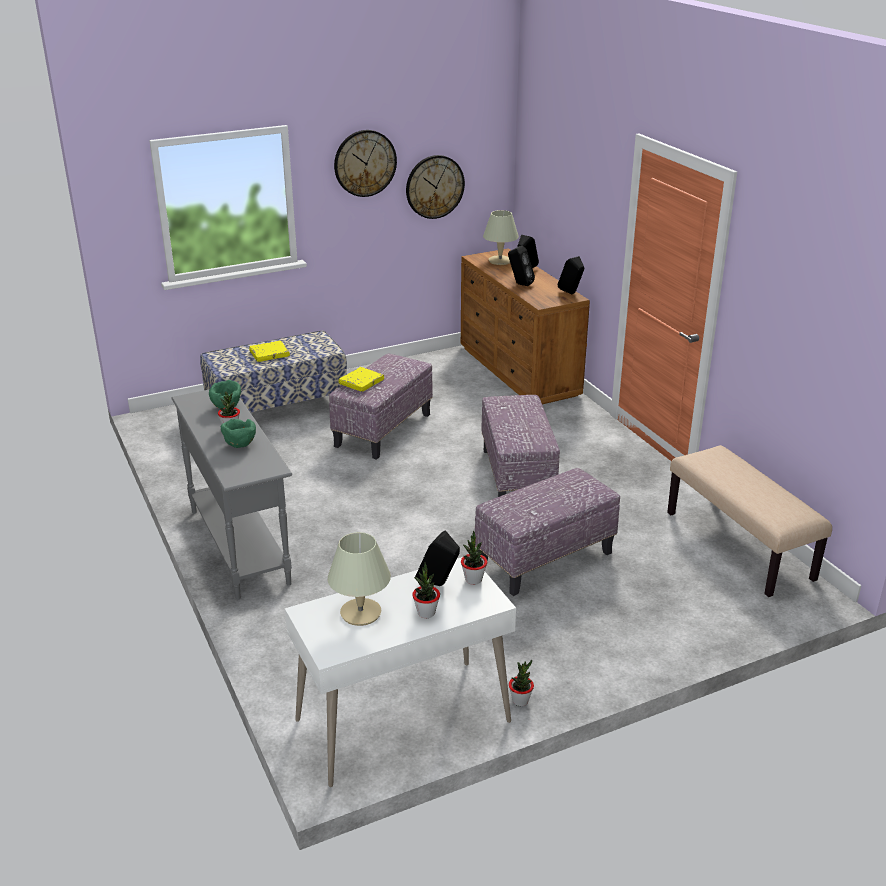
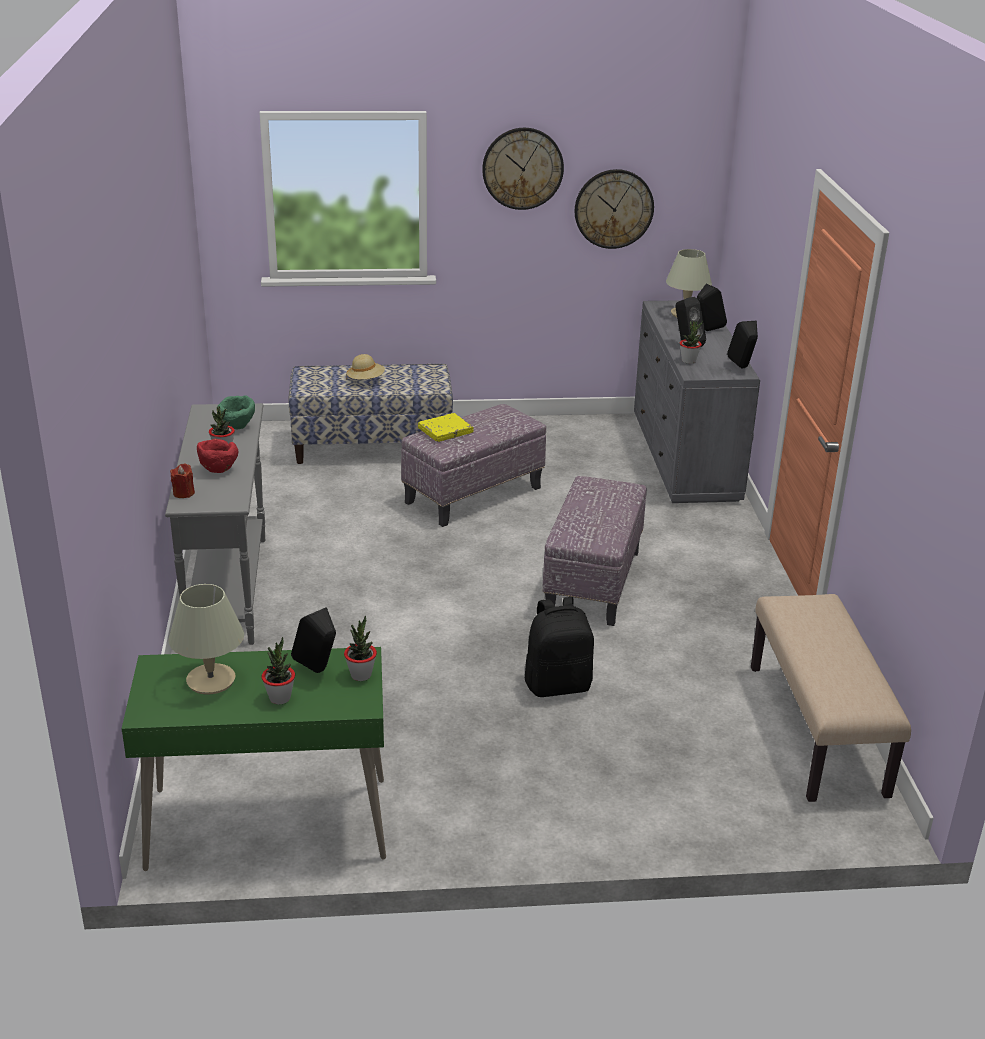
camera: 20 degrees right, 0 degrees up
green bowl [221,419,256,448] -> red bowl [197,439,238,473]
yellow book [249,340,290,362] -> beige hat [346,354,385,379]
white desk [285,557,516,787] -> green desk [122,647,386,871]
brown dresser [461,248,590,404] -> grey dresser [634,300,760,503]
ottoman [475,468,620,596] -> black backpack [525,597,594,697]
potted plant [509,660,534,706] -> potted plant moved to [680,321,703,364]
none -> red candle [170,464,195,498]

